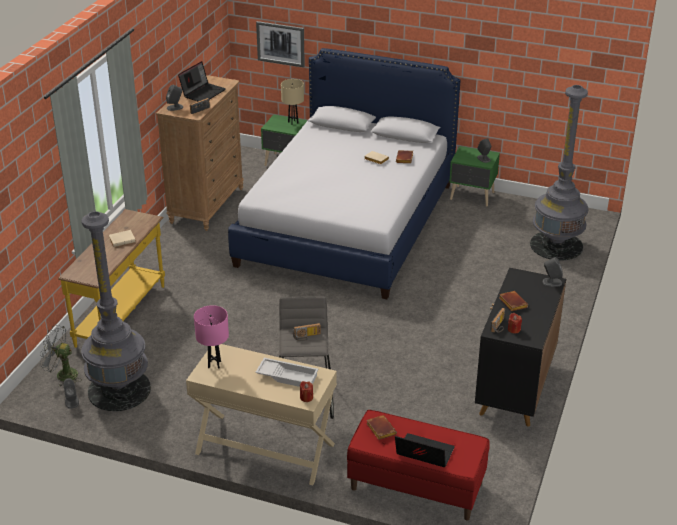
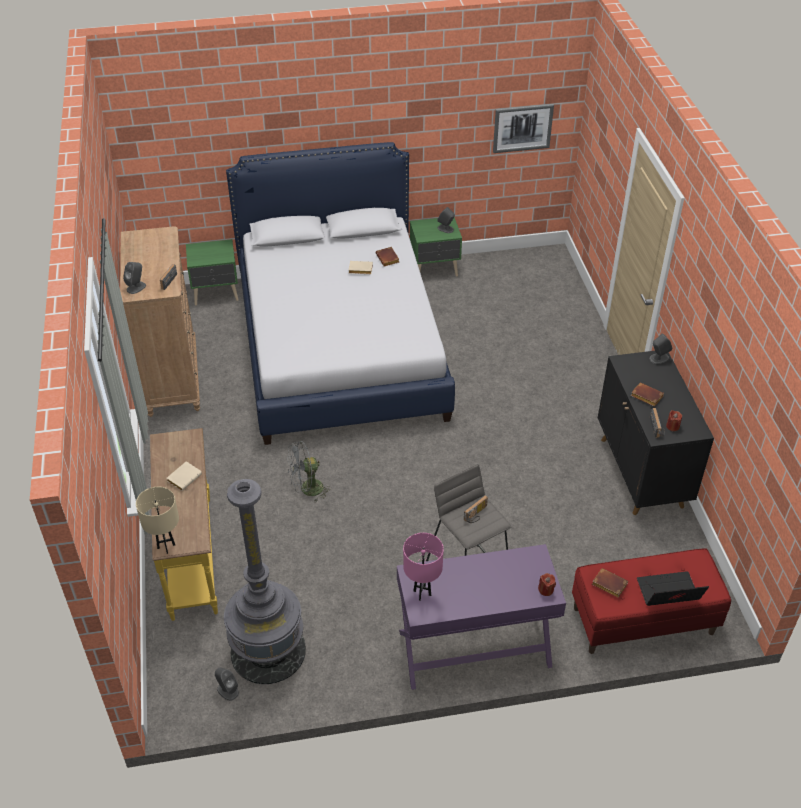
camera: 30 degrees left, 10 degrees up
grey fan [40,325,82,386] -> grey fan moved to [287,441,331,502]
laptop [178,61,226,101] -> none
beige desk [186,344,337,486] -> purple desk [397,544,566,690]
white tray [255,358,318,387] -> none
picture [256,21,305,67] -> picture moved to [493,104,554,153]
beige table lamp [281,79,304,125] -> beige table lamp moved to [136,487,179,554]
grey floor lamp [530,85,588,261] -> none

